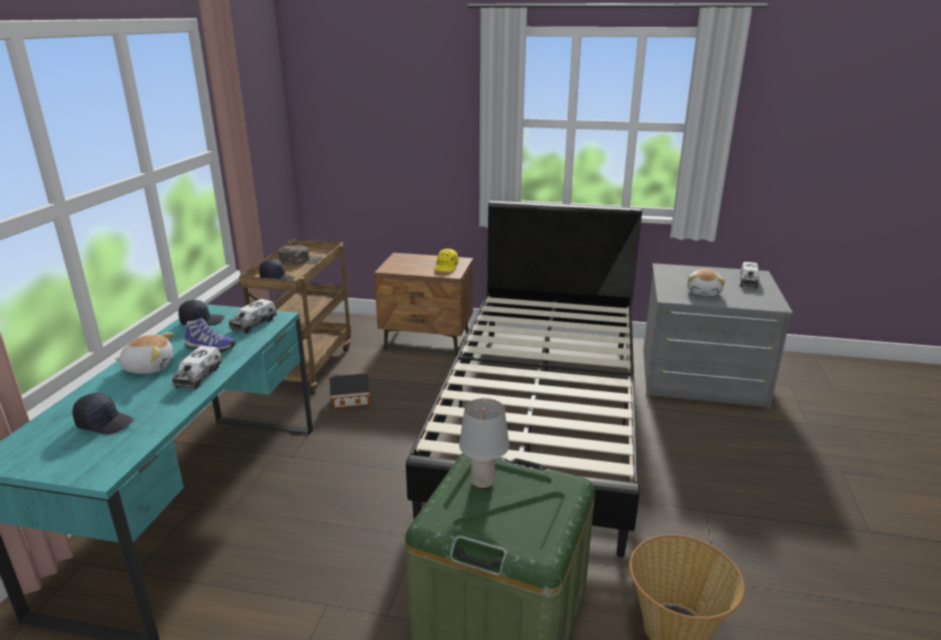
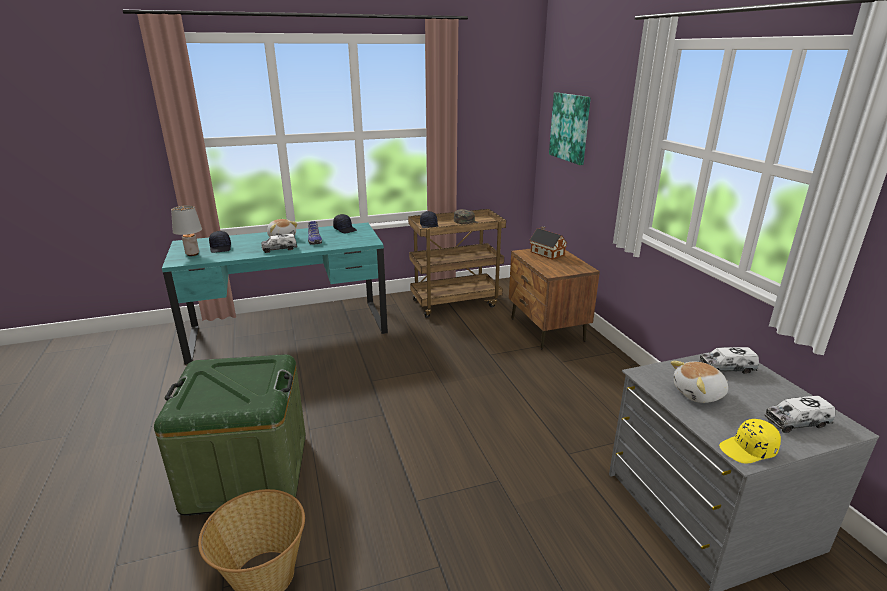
camera: 60 degrees right, 0 degrees up
toy truck [229,299,277,334] -> toy truck moved to [699,347,759,374]
toy house [329,371,370,408] -> toy house moved to [529,226,567,260]
black bed [406,201,642,557] -> none
yellow cap [435,249,458,272] -> yellow cap moved to [719,419,781,463]
grey table lamp [459,398,509,489] -> grey table lamp moved to [171,205,202,256]
none -> picture [549,93,591,165]

